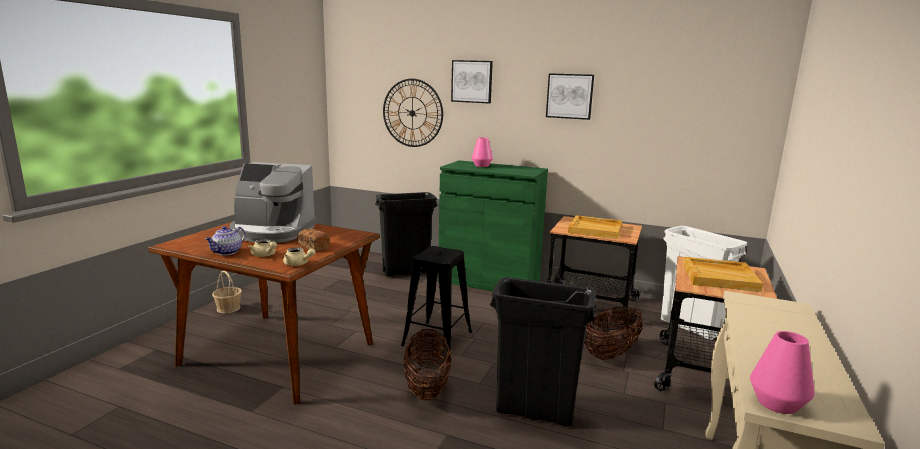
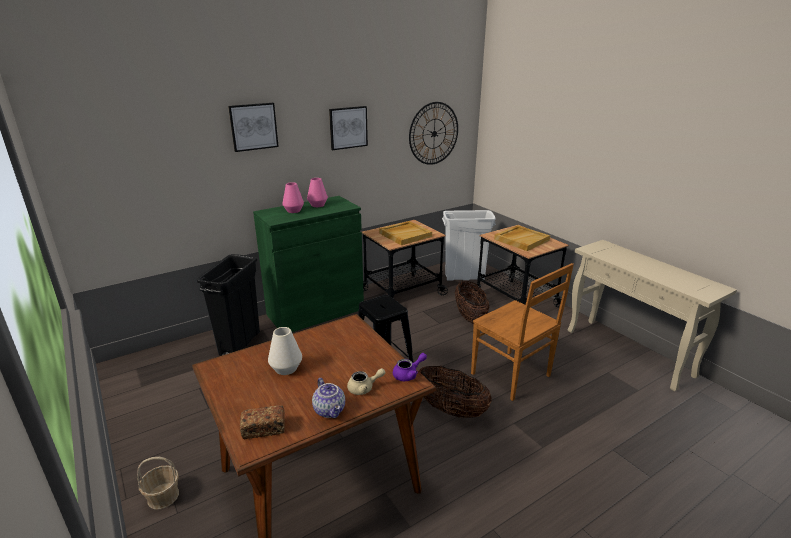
camera: 55 degrees left, 10 degrees up
coffee machine [230,162,317,243] -> white vase [268,327,302,375]
beige teapot [283,247,316,266] -> purple teapot [393,353,427,381]
bread [297,229,330,252] -> bread moved to [240,405,285,439]
wall clock [383,79,443,147] -> wall clock moved to [409,102,458,165]
black trash can [490,277,596,427] -> brown chair [471,263,574,401]
pink vase [750,331,815,414] -> pink vase moved to [307,178,328,207]

